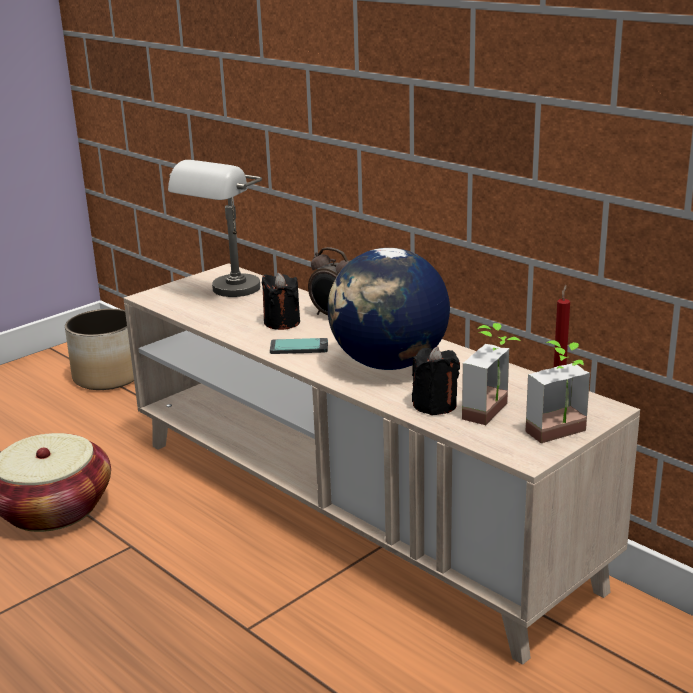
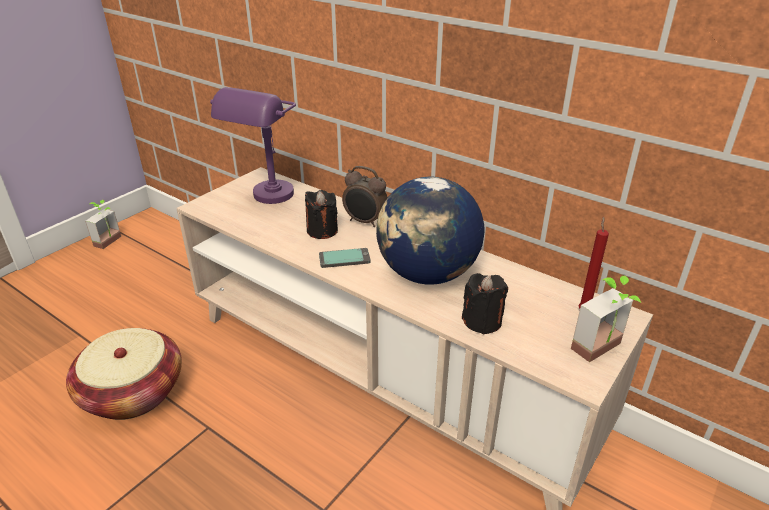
camera: 10 degrees left, 10 degrees up
planter [65,309,134,390] -> none
grey table lamp [168,160,262,297] -> purple table lamp [210,87,296,204]
potted plant [462,323,521,425] -> potted plant moved to [85,200,121,249]

